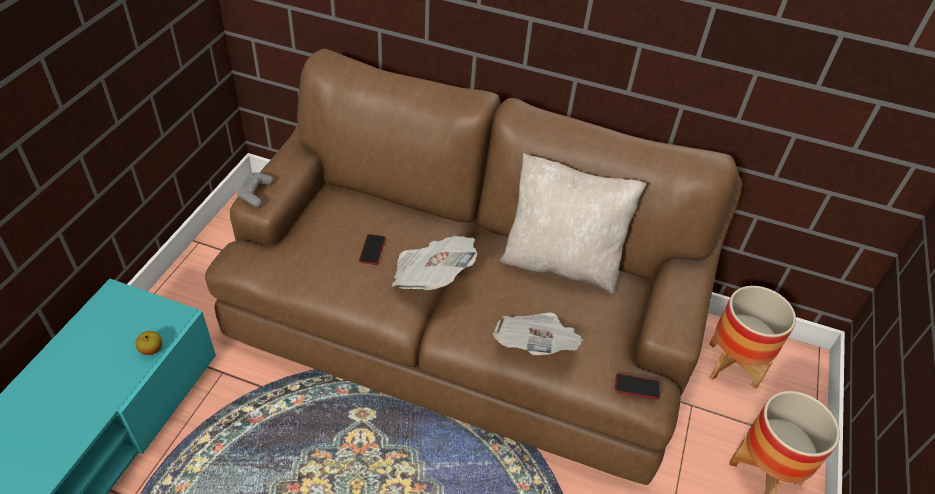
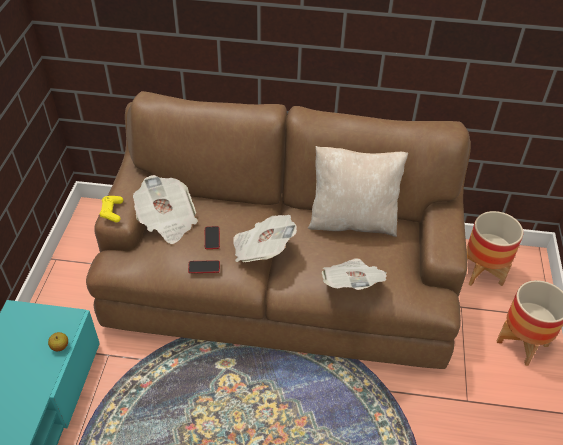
camera: 10 degrees left, 0 degrees up
grey game controller [237,172,274,207] -> yellow game controller [100,196,123,222]
phone [615,374,660,399] -> phone moved to [188,260,220,273]
none -> newspaper [133,175,198,244]

